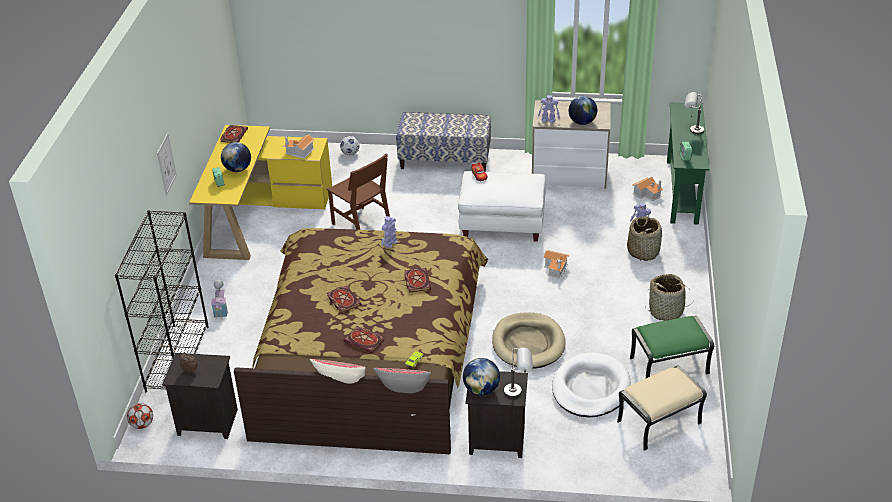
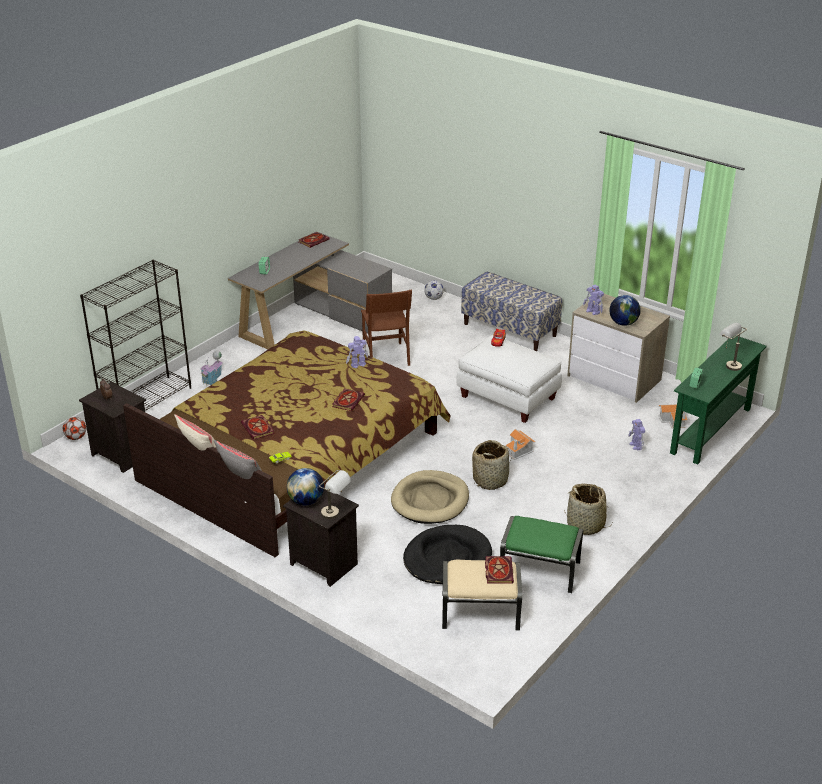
camera: 30 degrees right, 5 degrees down
picture [157,133,177,196] -> none
yellow desk [189,125,332,260] -> grey desk [228,232,392,349]
globe [221,142,251,172] -> none
toy house [283,134,315,159] -> none
book [327,286,362,313] -> book moved to [485,556,514,583]
white dog bed [552,353,631,417] -> black dog bed [403,525,492,584]
basket [627,216,662,261] -> basket moved to [472,440,510,490]

